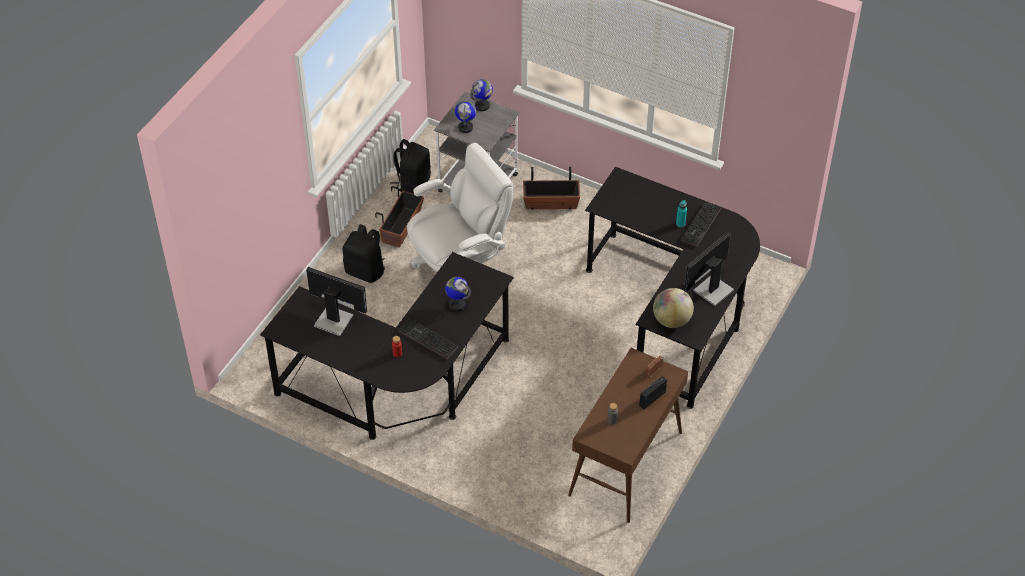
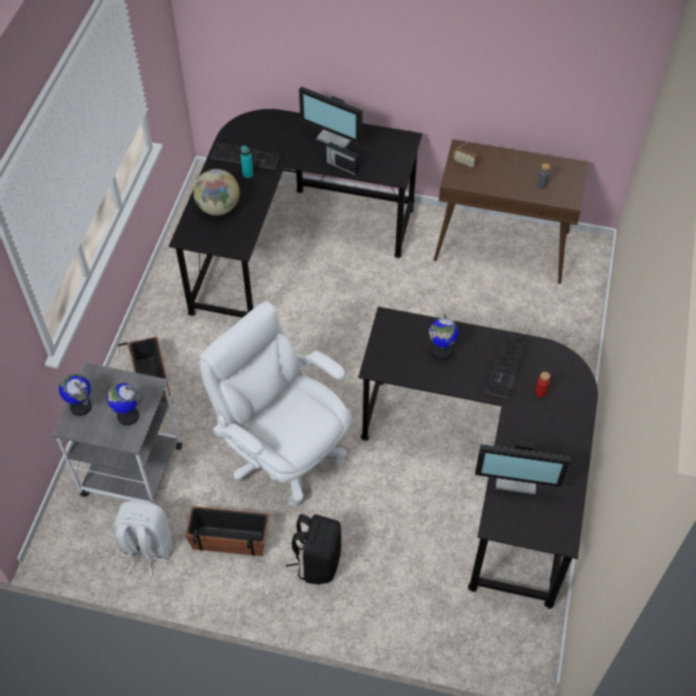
camera: 105 degrees left, 5 degrees up
monitor [306,267,367,336] -> monitor turned 90 degrees counterclockwise [475,442,571,495]
black backpack [390,139,431,194] -> white backpack [113,501,172,576]
radio [639,376,667,409] -> radio moved to [326,142,359,175]
globe [653,288,694,328] -> globe moved to [193,169,240,215]

